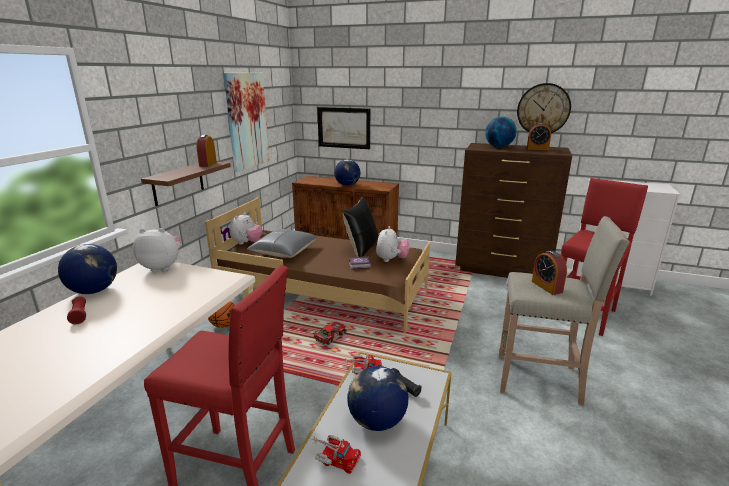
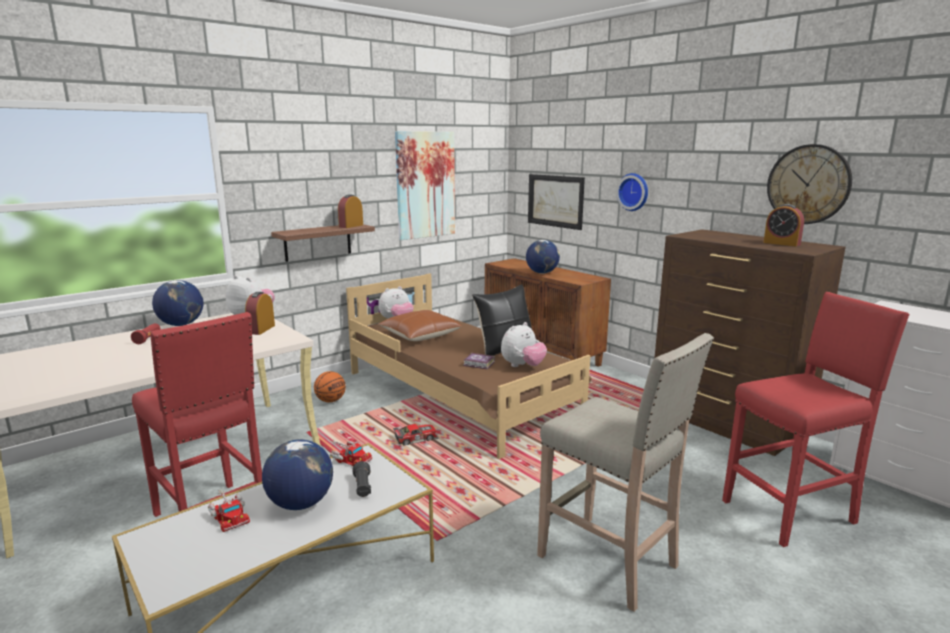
camera: 30 degrees right, 5 degrees down
grey pillow [247,229,317,258] -> brown pillow [378,310,462,341]
globe [485,116,517,147] -> none
alarm clock [532,251,567,295] -> alarm clock moved to [245,292,275,335]
none -> wall clock [616,173,648,211]

